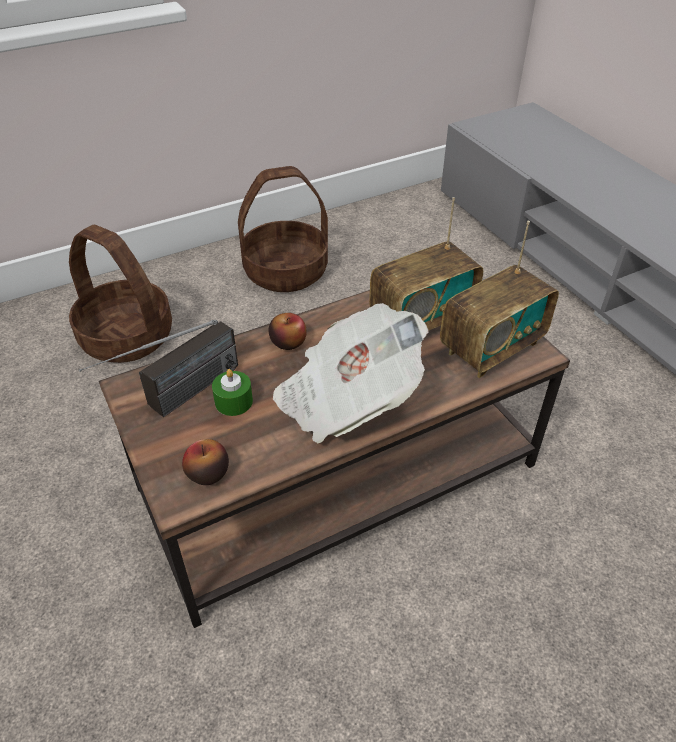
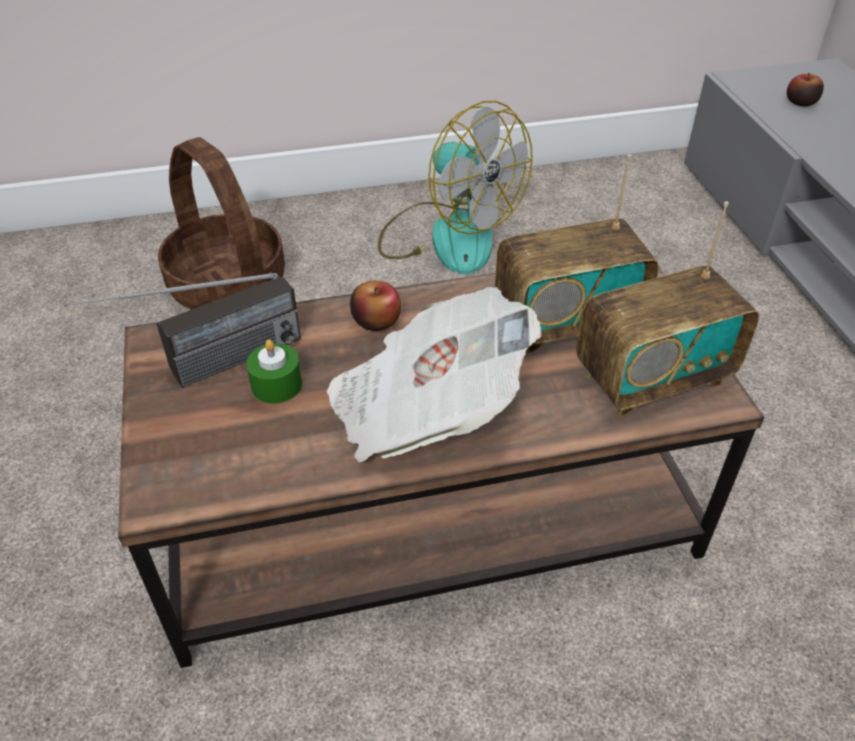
camera: 15 degrees right, 0 degrees up
apple [182,439,229,485] -> apple moved to [787,73,824,107]
basket [238,166,328,292] -> fan [378,101,533,274]

